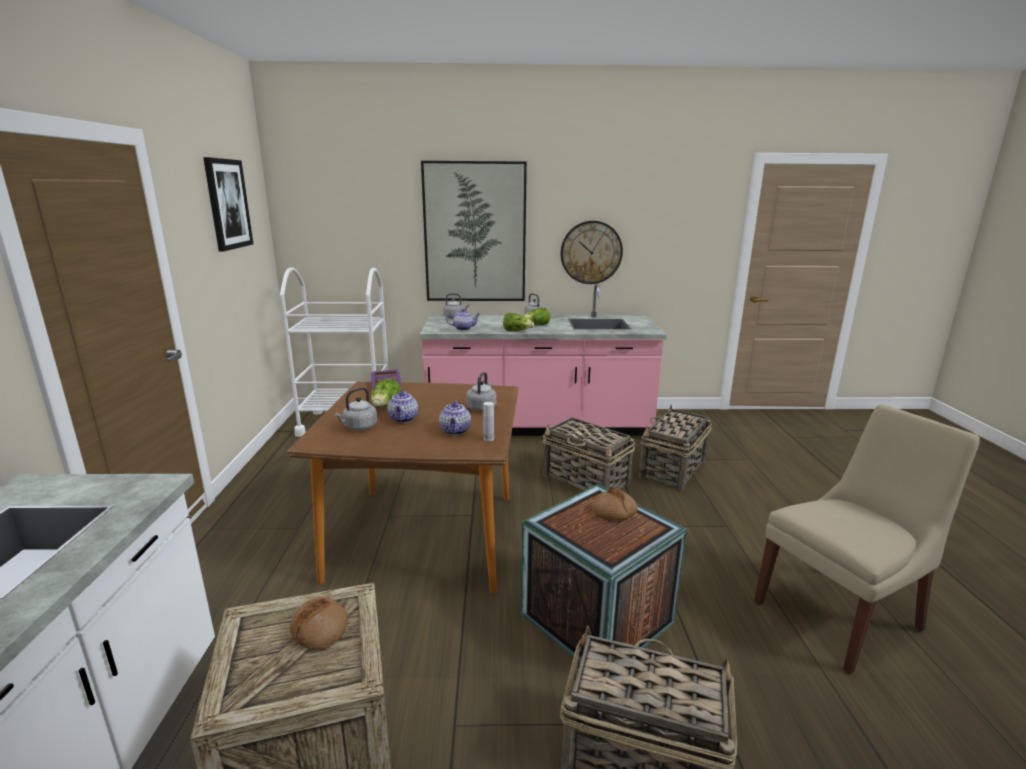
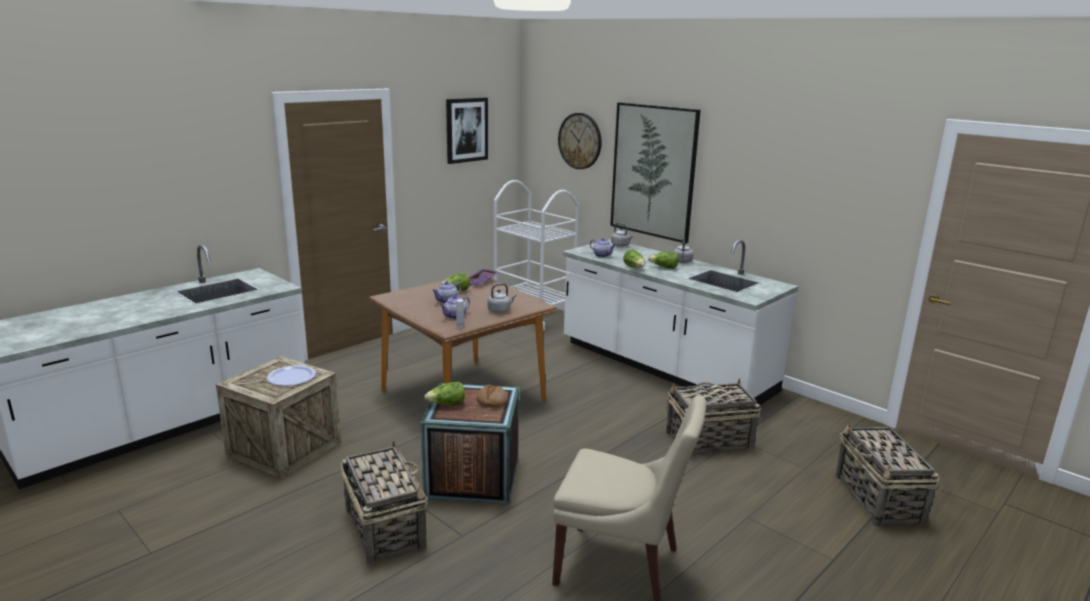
camera: 45 degrees right, 0 degrees up
bread [290,597,348,650] -> plate [267,365,316,386]
grey kettle [333,387,377,431] -> none
pink counter [420,283,667,436] -> white counter [563,239,799,405]
basket [542,417,635,491] -> basket moved to [835,423,940,527]
wall clock [560,221,623,284] -> wall clock moved to [558,113,602,169]
none -> lettuce [425,382,465,405]

